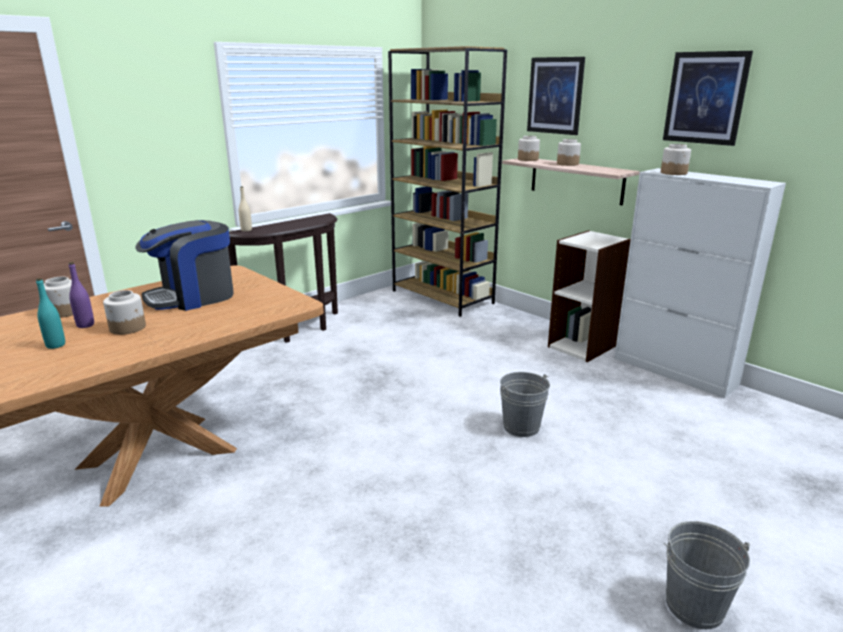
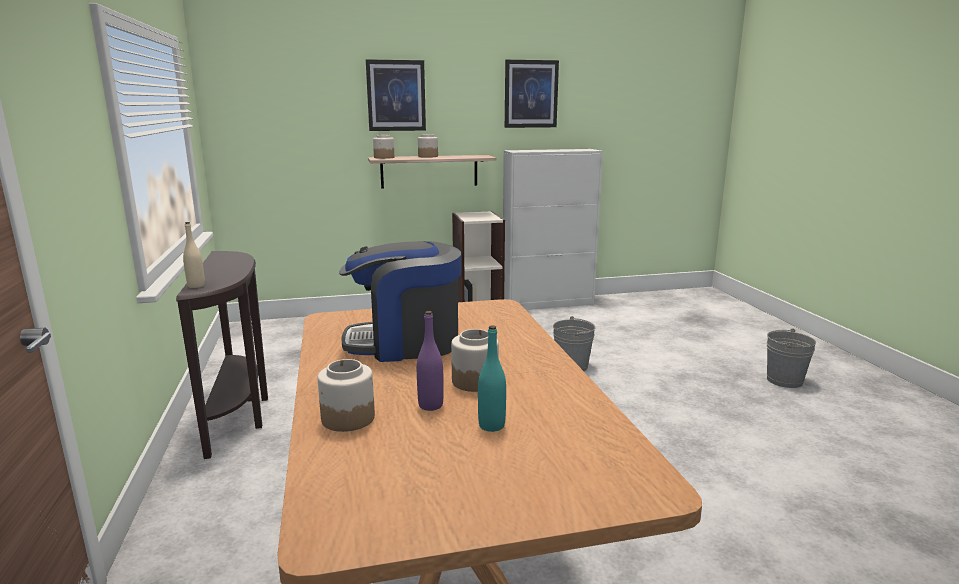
camera: 60 degrees left, 5 degrees down
coffee machine [135,220,234,311] -> coffee machine turned 90 degrees clockwise [339,241,461,362]
brown bookcase [388,46,507,317] -> none
jar [661,144,691,175] -> none

